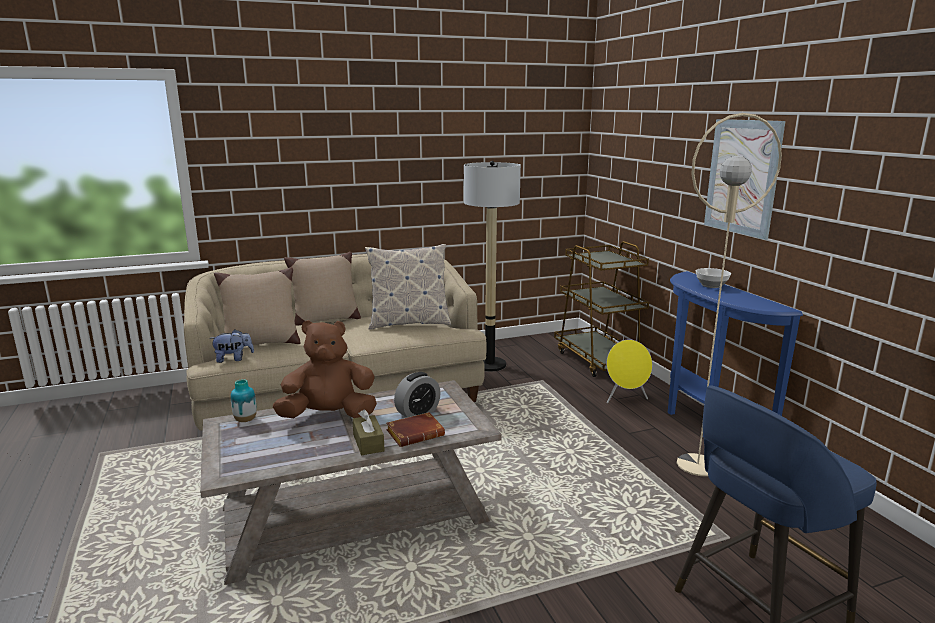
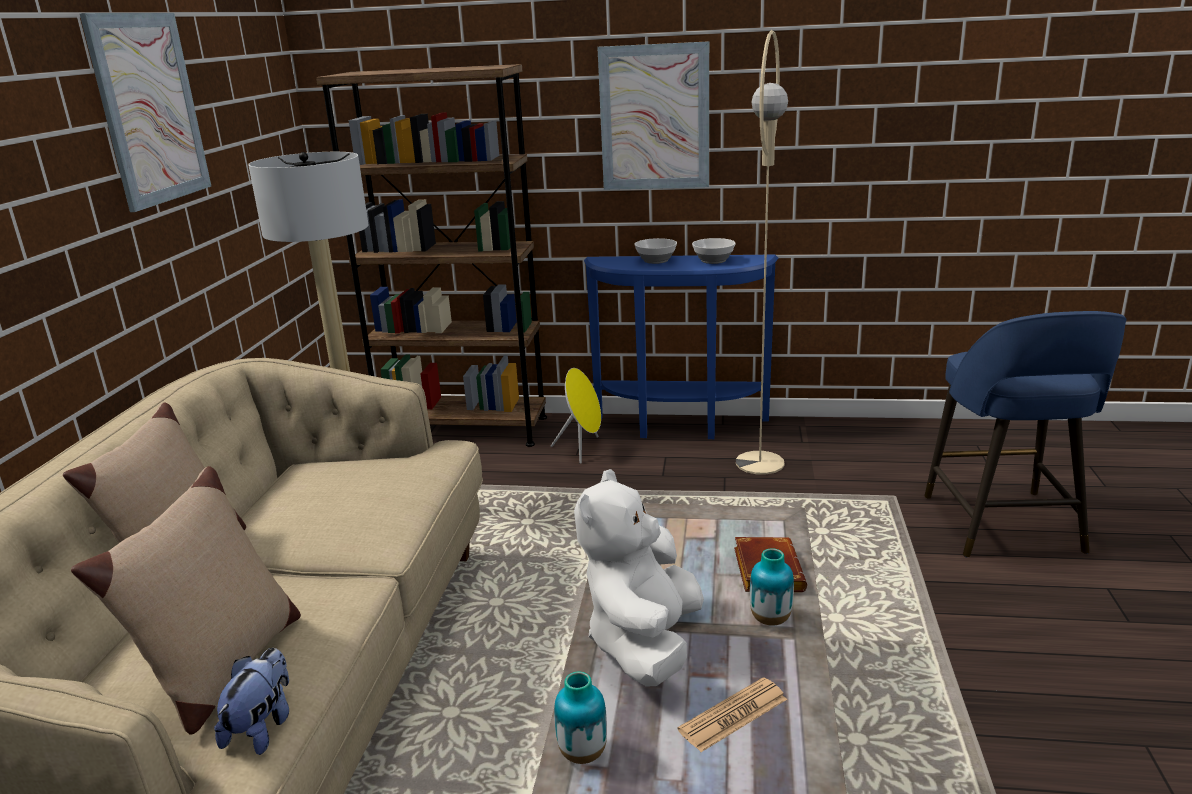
camera: 60 degrees left, 5 degrees up
brown plush toy [273,320,377,418] -> white plush toy [574,469,704,687]
brown tissue box [352,409,385,455] -> vase [750,548,794,626]
pillow [365,244,451,330] -> none
alarm clock [394,372,441,418] -> none
brown cart [554,241,649,377] -> brown bookcase [316,64,547,447]
none -> picture [79,13,211,212]
none -> newspaper [678,677,787,752]
none -> bowl [692,238,736,264]

